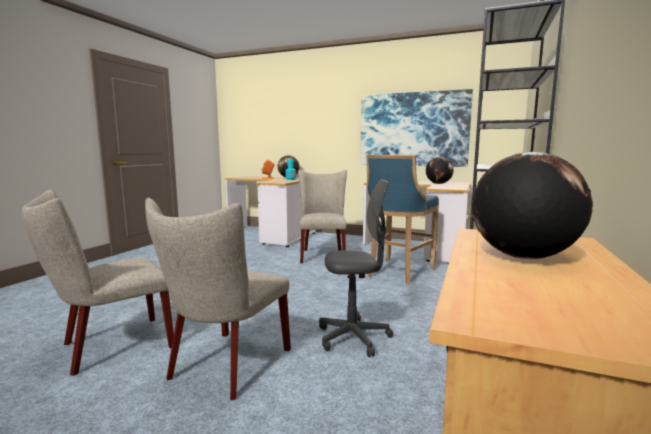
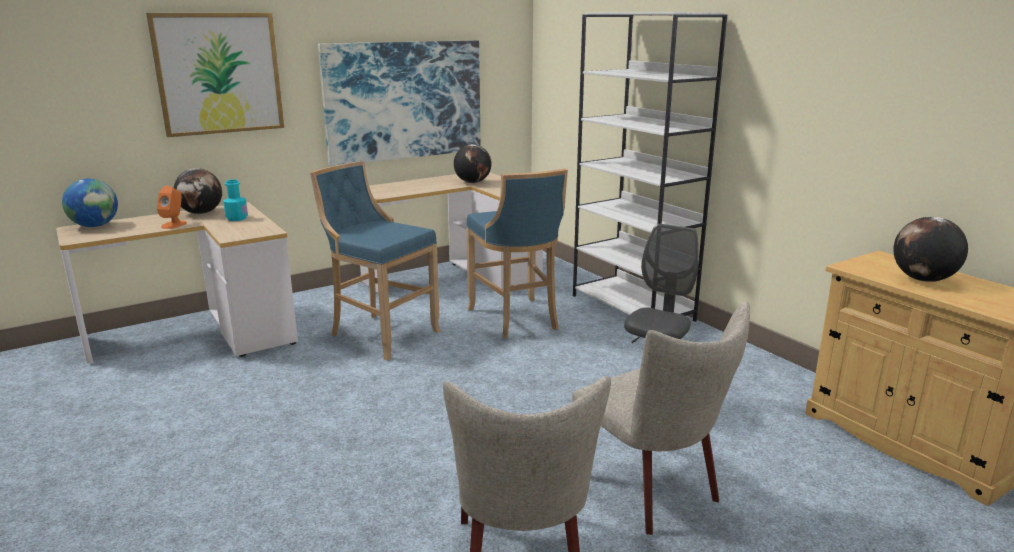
camera: 55 degrees left, 10 degrees up
beige chair [298,170,347,263] -> blue stool [310,161,441,361]
none -> globe [62,179,118,227]
none -> picture [146,13,284,137]

